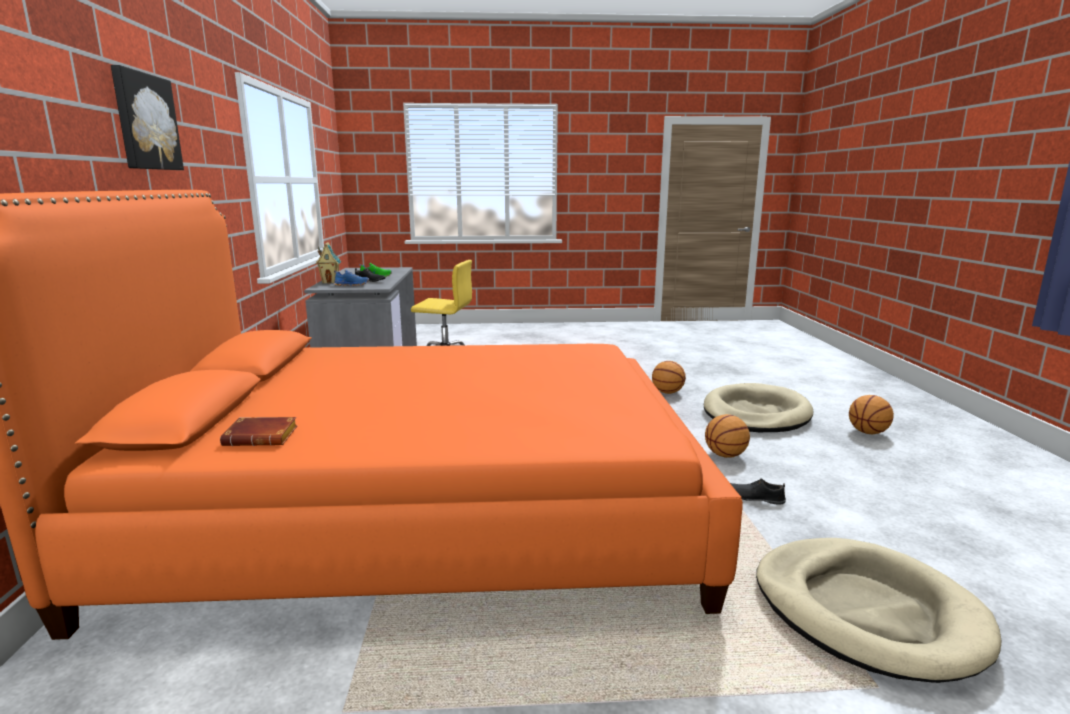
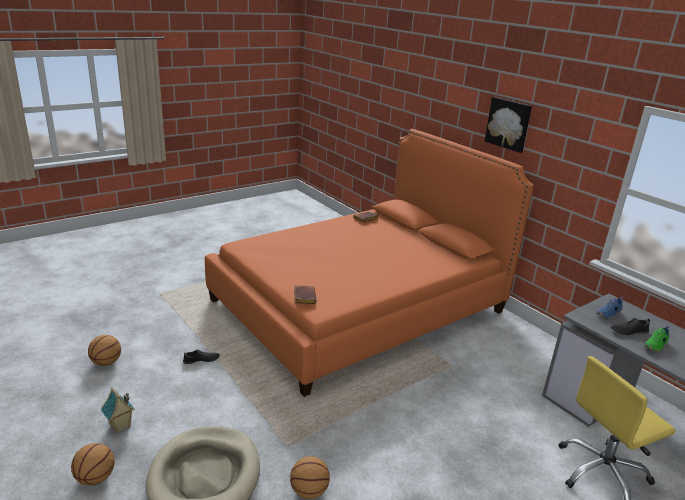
camera: 145 degrees right, 10 degrees up
toy house [316,242,341,284] -> toy house moved to [101,387,135,434]
basketball [705,414,750,458] -> basketball moved to [88,335,121,366]
beige dog bed [756,538,1001,683] -> none
none -> brown book [294,285,317,304]

